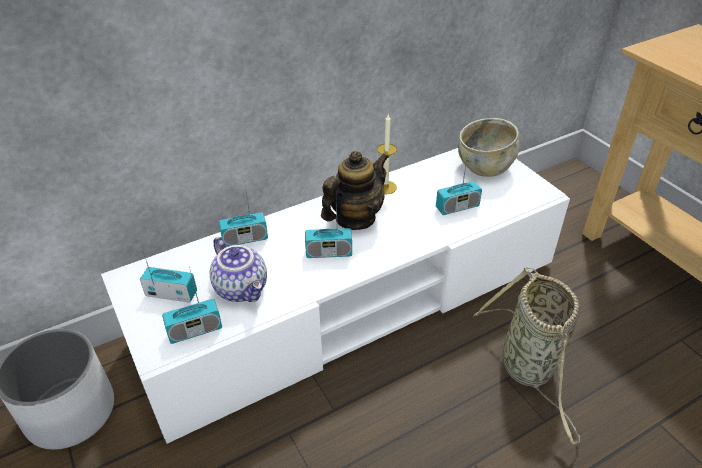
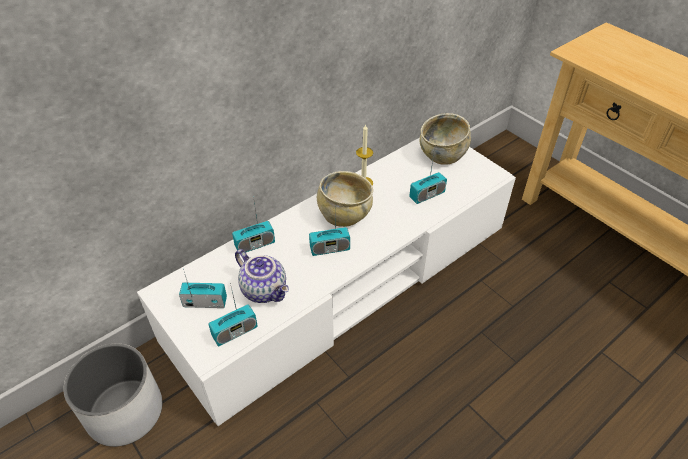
camera: 10 degrees left, 5 degrees up
teapot [321,151,388,230] -> beige bowl [317,171,373,227]
basket [473,267,580,444] -> none

